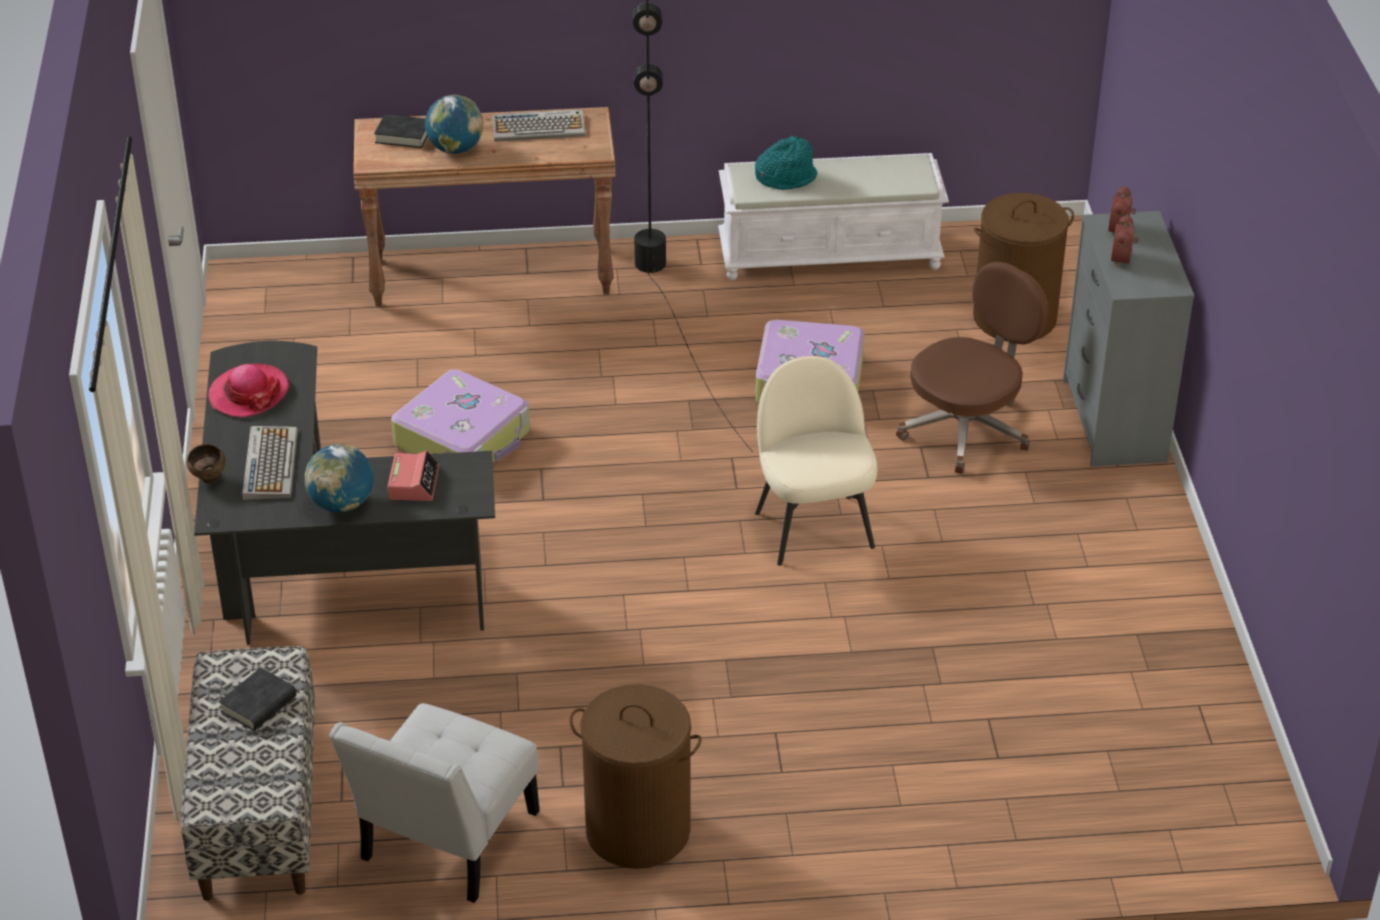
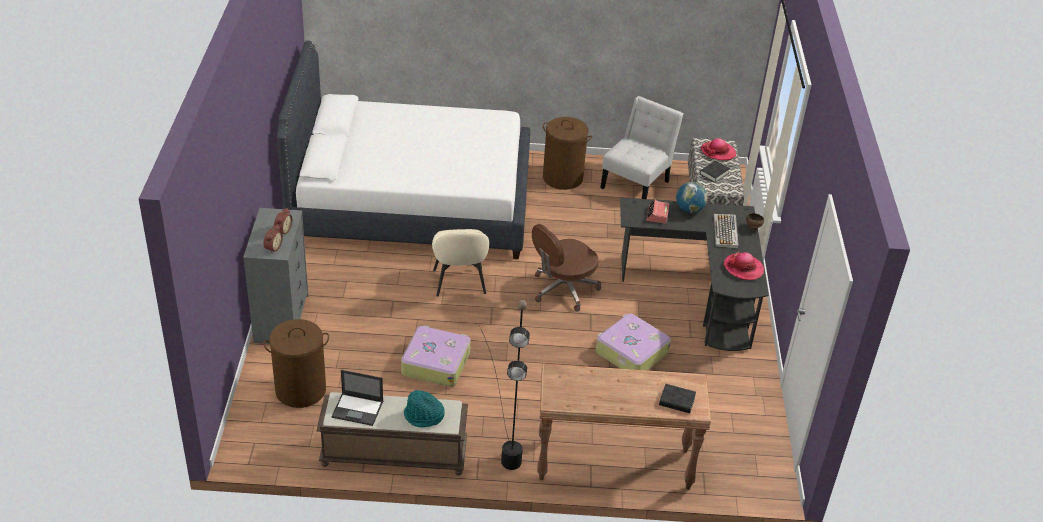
camera: 175 degrees left, 0 degrees up
globe [425,95,484,154] -> none
keyboard [492,109,585,142] -> none
white bench [718,153,949,280] -> brown bench [316,392,468,476]
brown office chair [896,262,1048,474] -> brown office chair moved to [532,224,601,312]
none -> white bed [277,40,530,259]
none -> laptop [331,370,383,426]
none -> hat [701,138,736,160]

